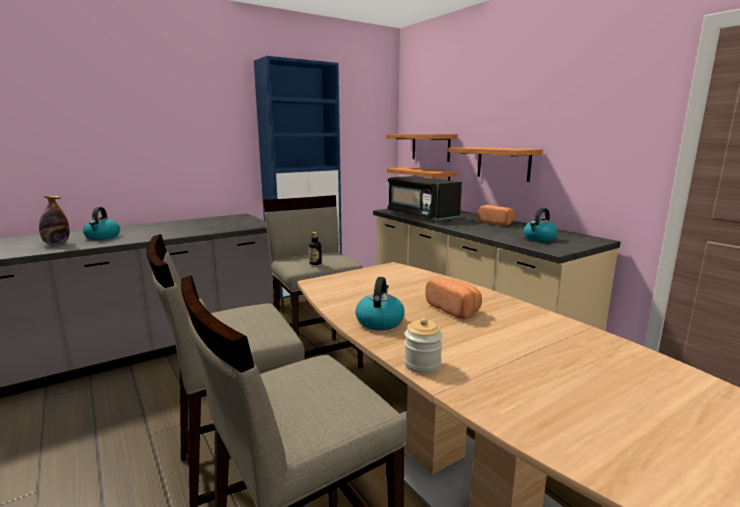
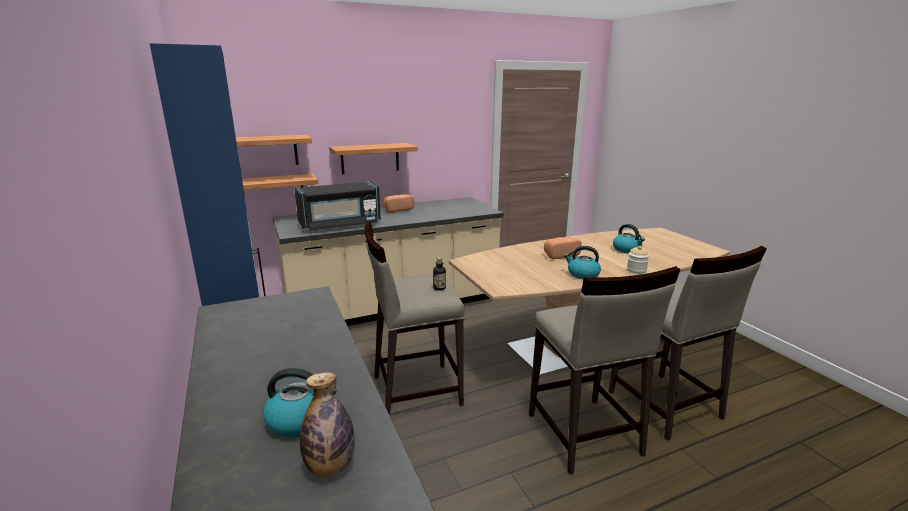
camera: 80 degrees left, 5 degrees up
kettle [524,208,558,242] -> kettle moved to [613,224,645,253]

